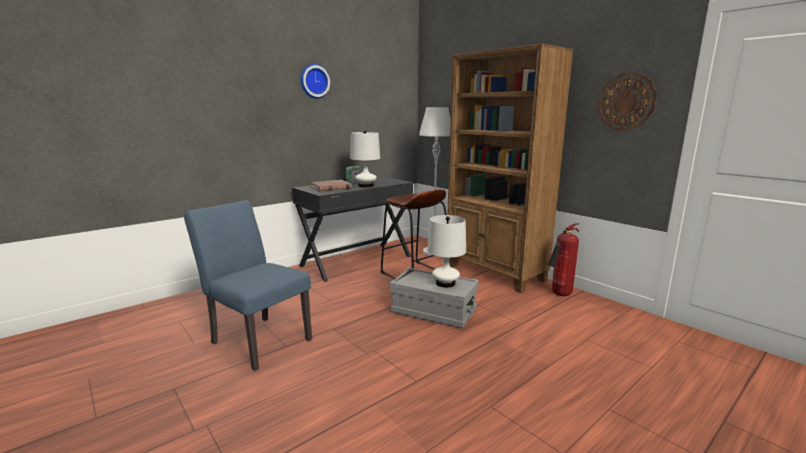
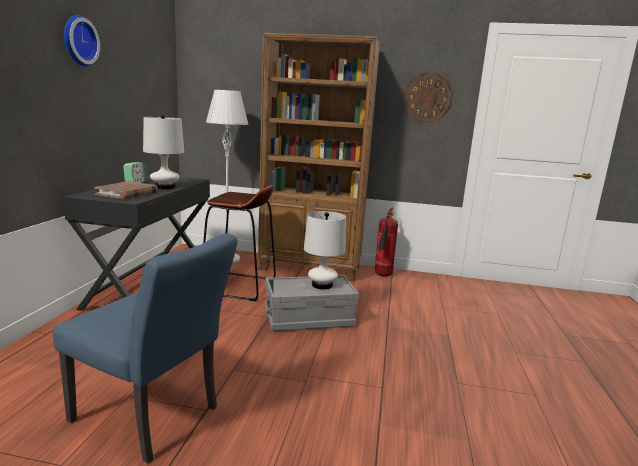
camera: 40 degrees left, 0 degrees up
blue chair [184,200,312,371] -> blue chair turned 150 degrees counterclockwise [53,233,237,464]

